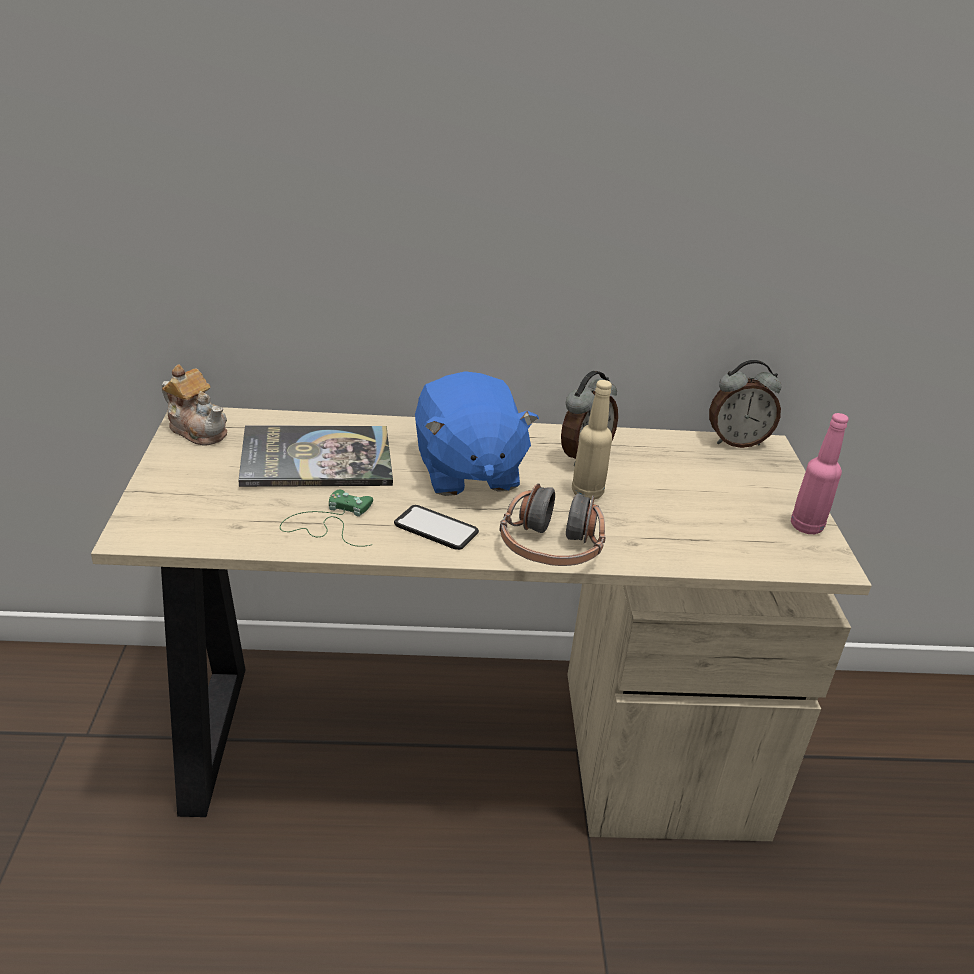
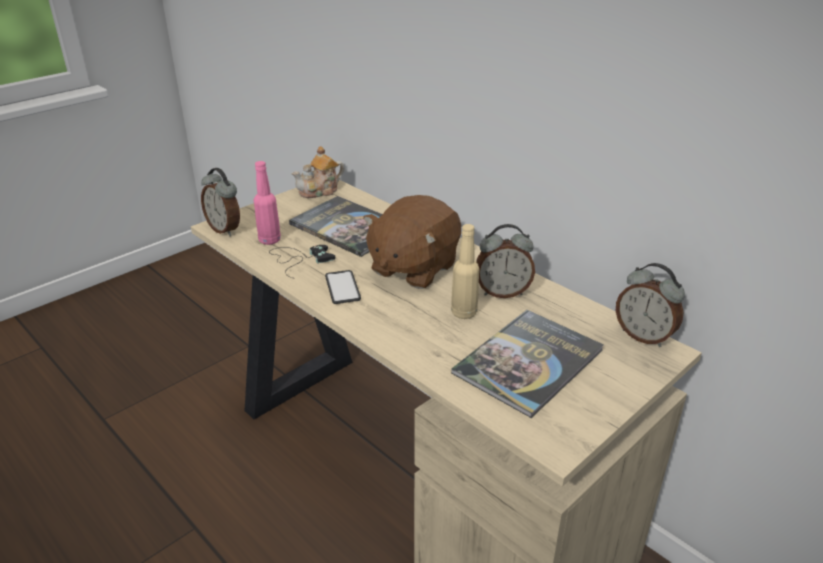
camera: 50 degrees right, 0 degrees up
teapot [162,364,227,445] -> teapot turned 60 degrees clockwise [292,146,344,198]
green game controller [280,490,373,547] -> black game controller [269,245,335,279]
blue plush toy [415,371,539,496] -> brown plush toy [363,195,461,289]
headphones [499,484,606,566] -> none
pink bottle [791,413,849,534] -> pink bottle moved to [254,161,281,245]
none -> alarm clock [201,168,240,236]
none -> book [451,310,604,418]

